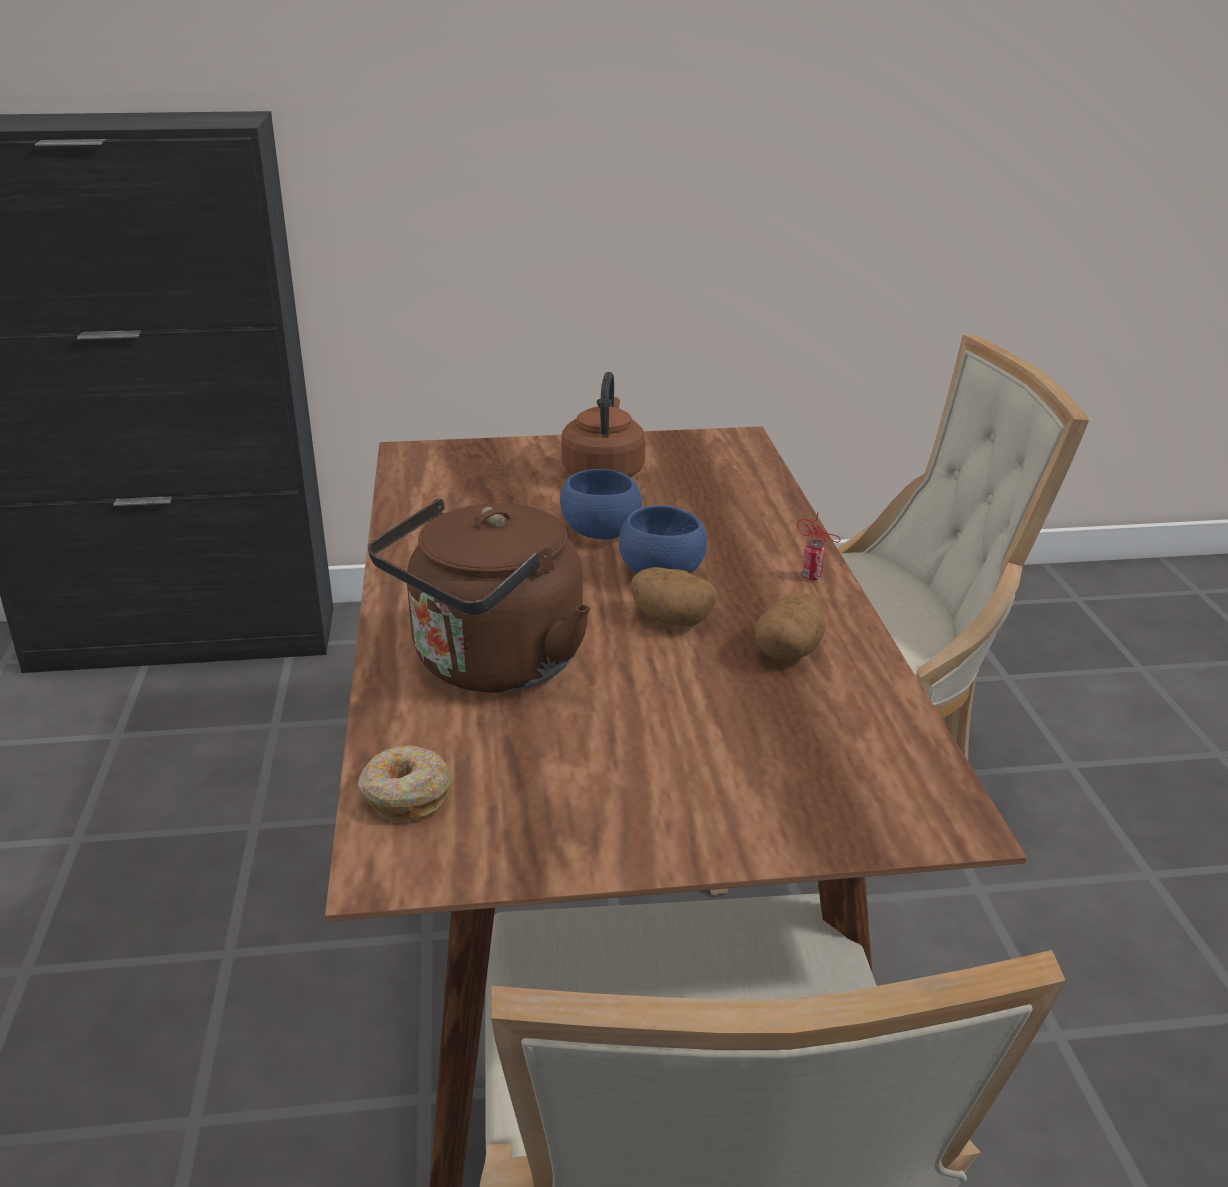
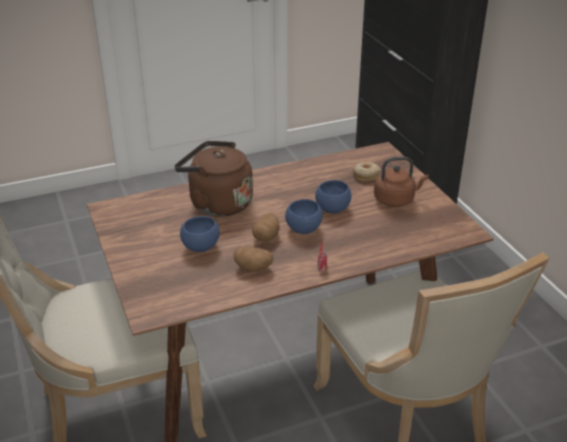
camera: 75 degrees right, 5 degrees up
donut [358,745,452,822] -> donut moved to [353,162,381,181]
none -> blue bowl [180,216,220,252]

